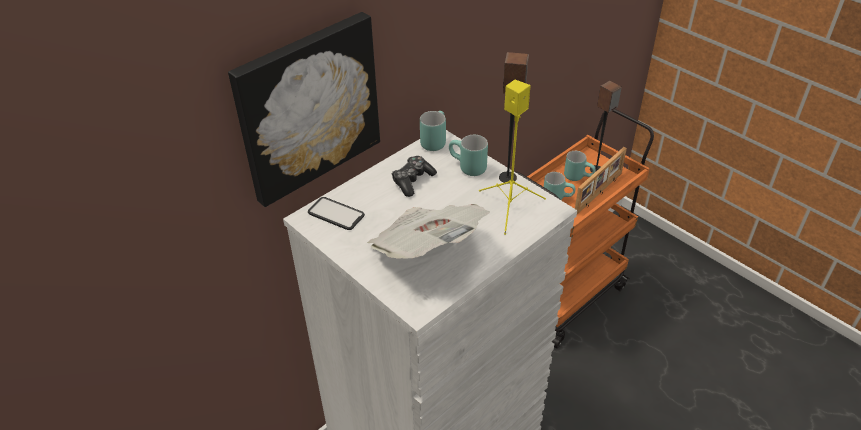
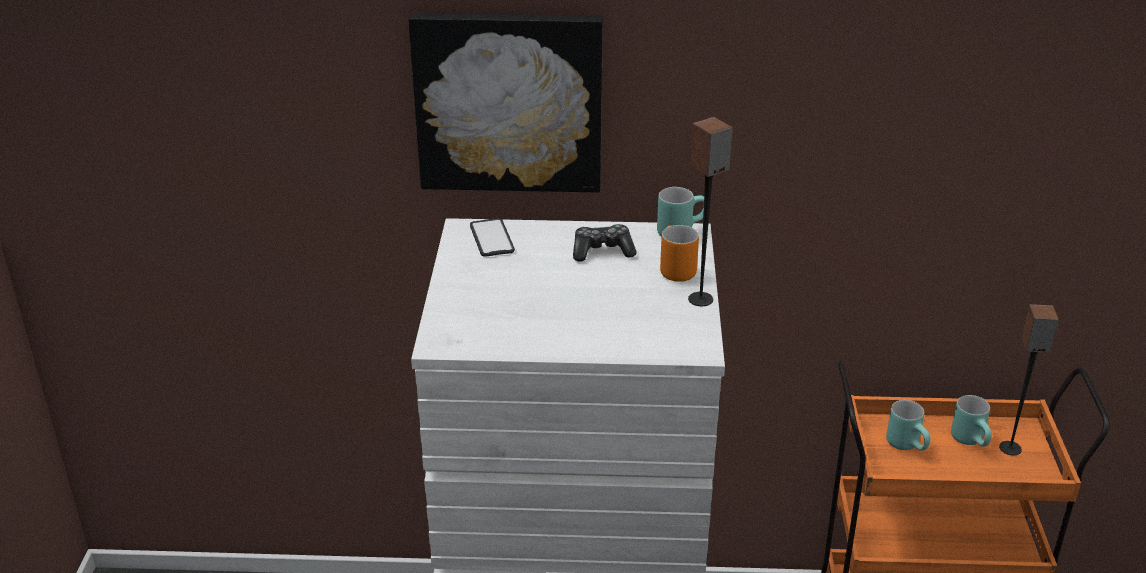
camera: 45 degrees right, 10 degrees down
newspaper [367,204,490,259] -> none
turquoise mug [449,135,488,176] -> orange mug [660,225,699,282]
yellow speaker [479,80,546,235] -> none
picture frame [575,147,627,214] -> none

